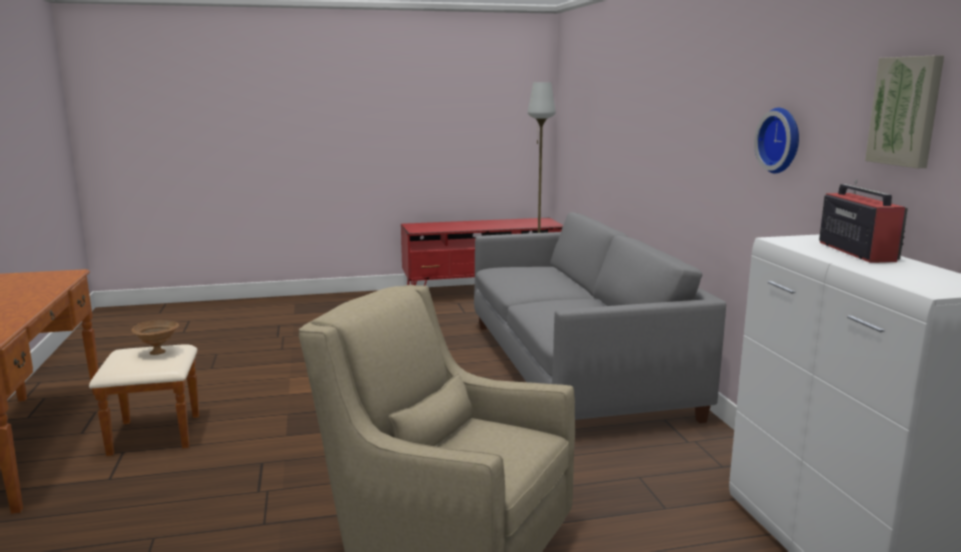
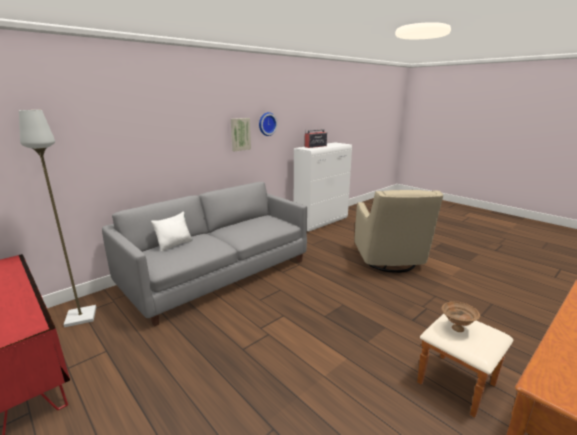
camera: 120 degrees left, 5 degrees up
picture [865,55,944,168] -> picture moved to [231,118,251,151]
none -> white pillow [151,212,193,251]

